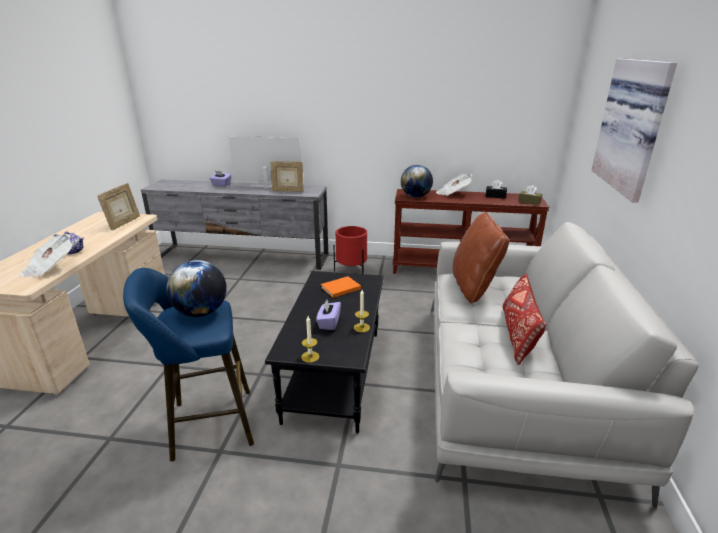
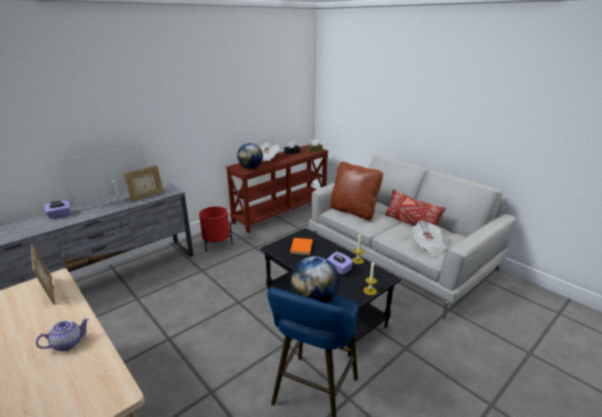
camera: 50 degrees left, 0 degrees up
newspaper [19,234,72,277] -> newspaper moved to [412,221,447,256]
picture [591,58,677,203] -> none

